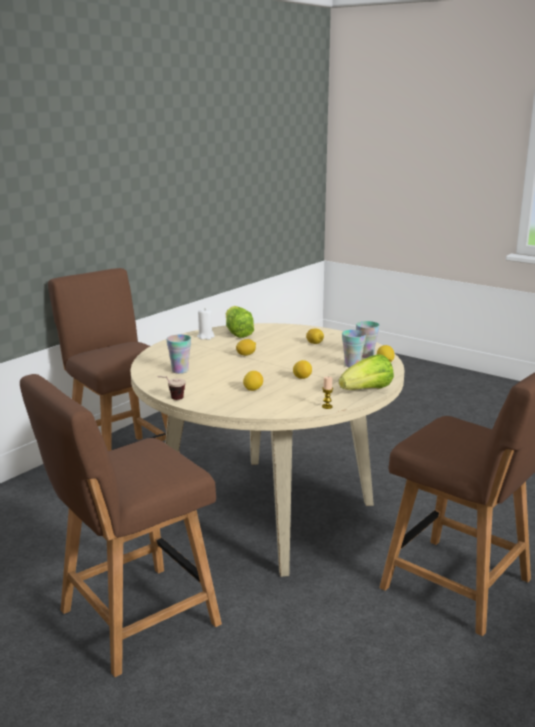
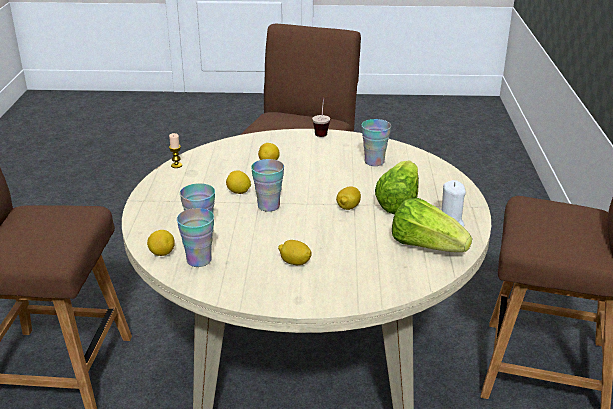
camera: 145 degrees right, 10 degrees up
lettuce [339,354,394,390] -> lettuce moved to [375,160,419,214]
none -> cup [251,159,284,212]

